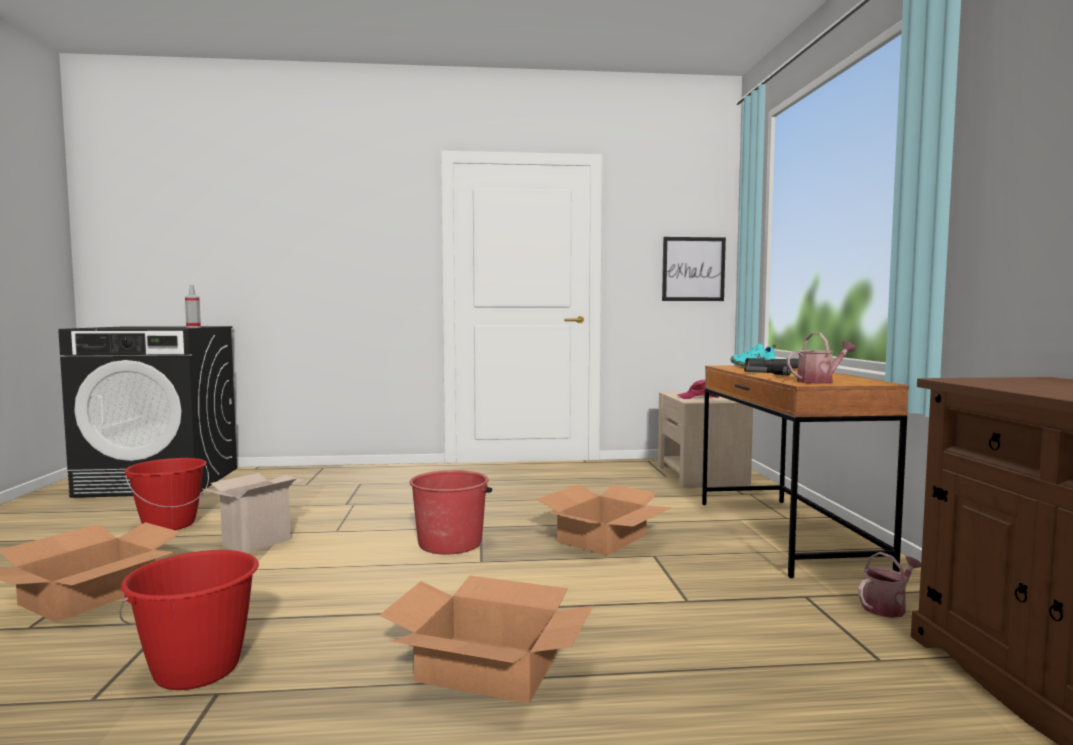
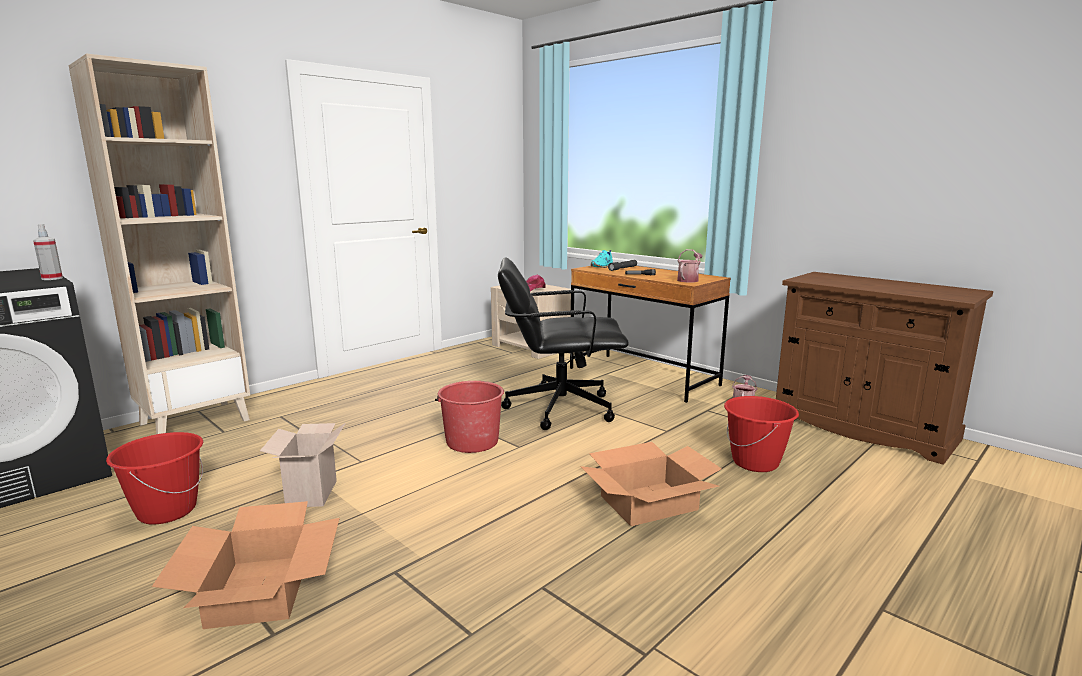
camera: 40 degrees left, 10 degrees up
red bucket [119,550,259,690] -> red bucket moved to [724,396,799,472]
cardboard box [537,484,672,556] -> black office chair [498,258,629,430]
picture [662,237,726,301] -> none
none -> beige bookcase [69,54,250,434]

